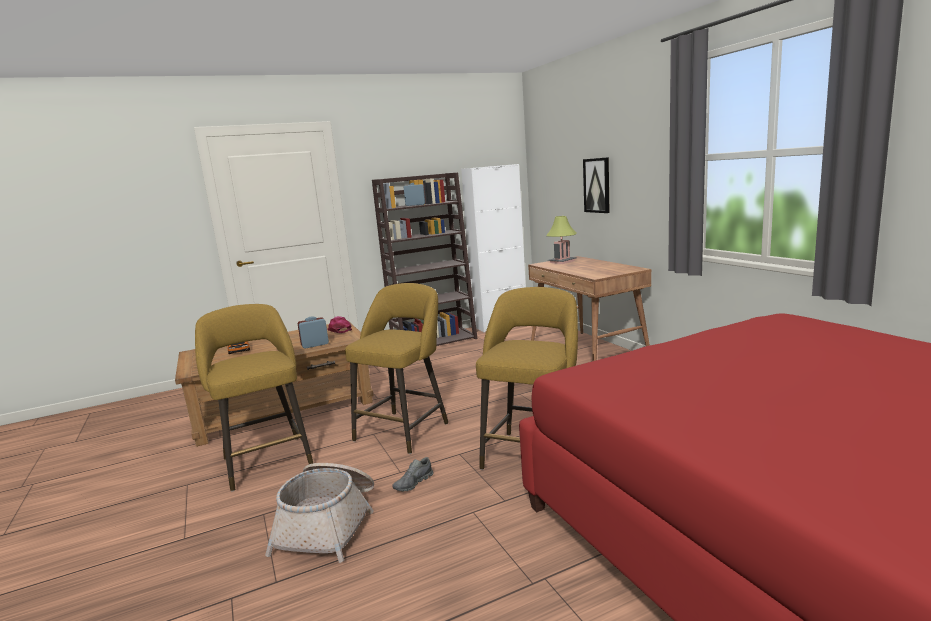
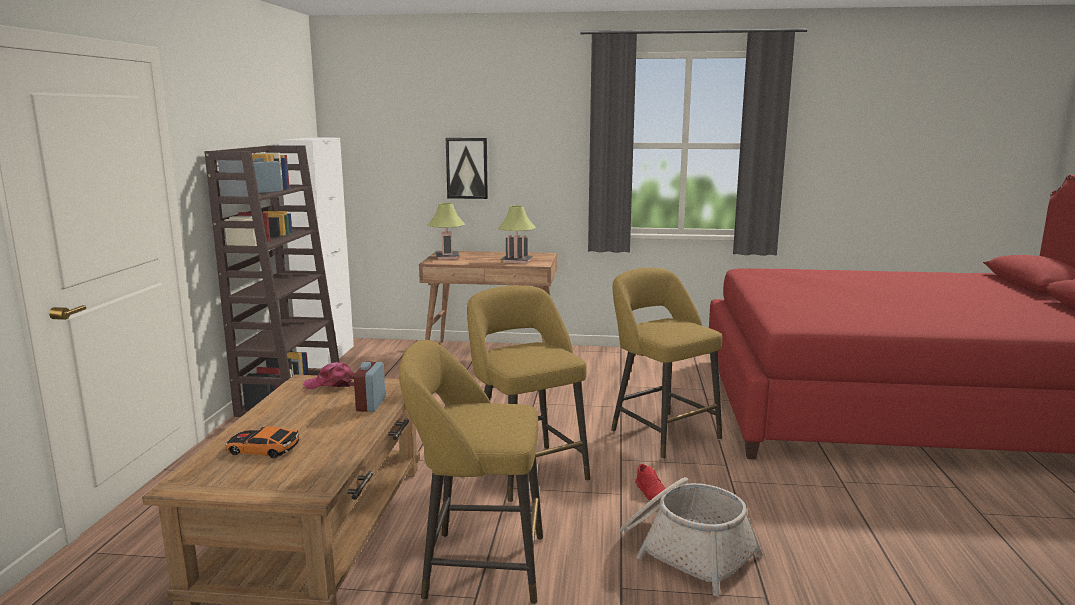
camera: 60 degrees left, 0 degrees up
grey shoe [392,457,434,492] -> red shoe [635,464,666,500]
none -> table lamp [498,205,535,264]

